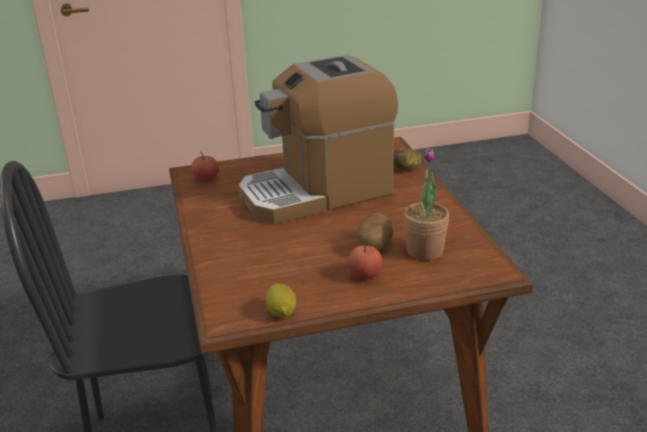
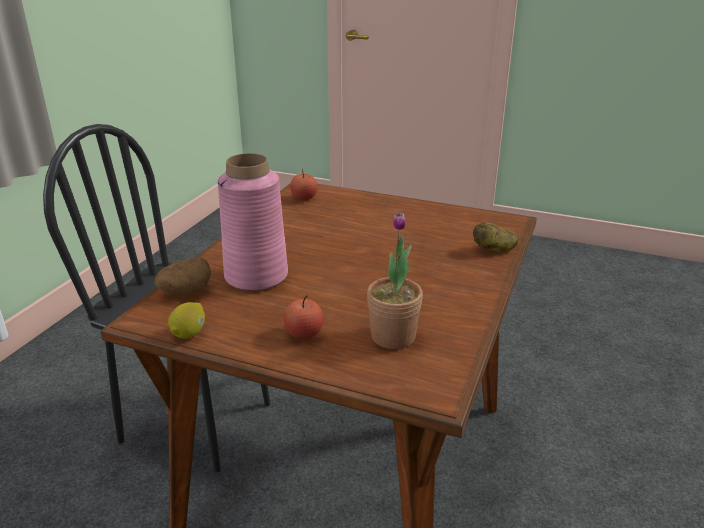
camera: 35 degrees right, 0 degrees up
coffee machine [238,55,398,224] -> none
potato [356,213,393,251] -> potato moved to [154,257,211,296]
none -> pink vase [217,153,288,291]

